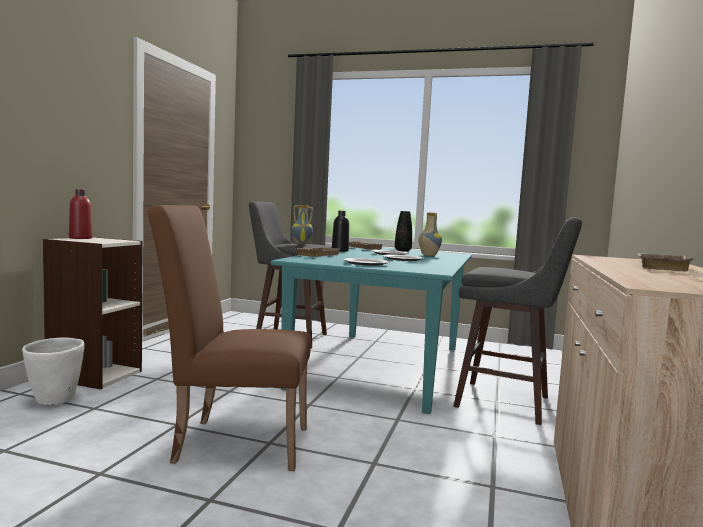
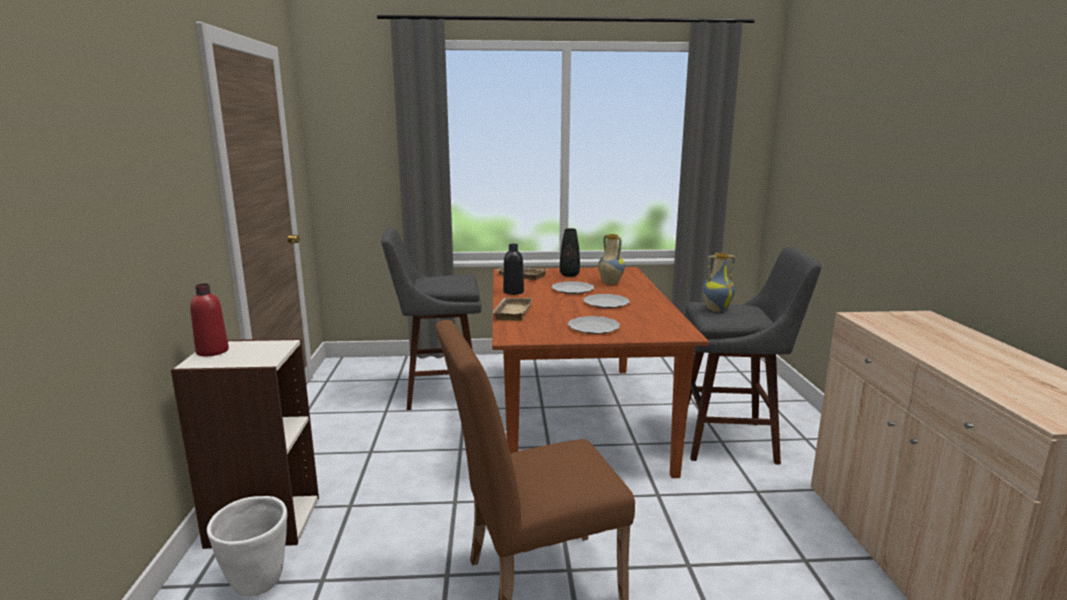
camera: 20 degrees left, 10 degrees up
turquoise dining table [271,247,472,414] -> brown dining table [492,267,709,478]
vase [292,205,313,245] -> vase moved to [702,253,735,312]
beige tray [637,253,695,271] -> none

